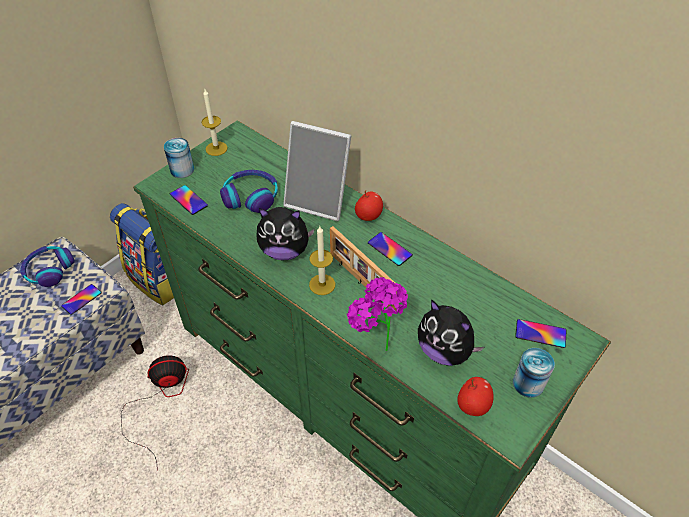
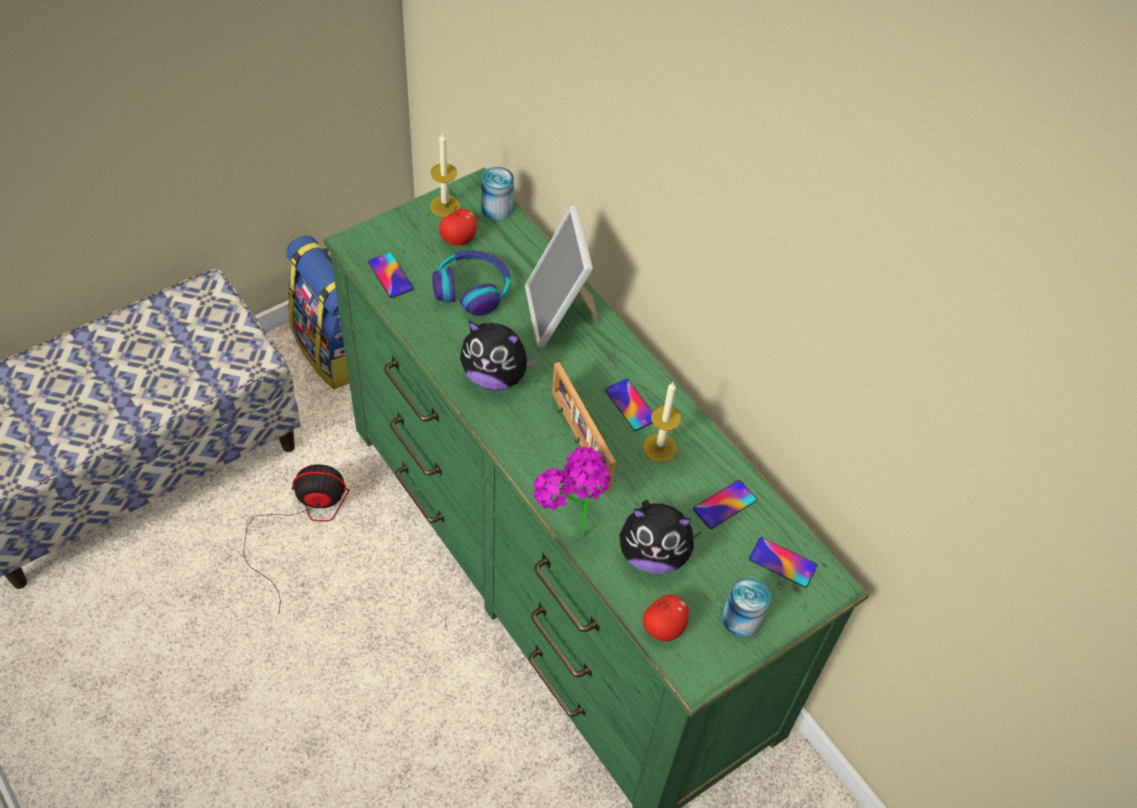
camera: 10 degrees right, 5 degrees up
headphones [20,246,75,287] -> none
phone [61,284,102,315] -> phone moved to [693,480,757,529]
can [164,138,194,178] -> can moved to [481,167,514,220]
picture frame [283,121,351,221] -> picture frame turned 45 degrees clockwise [525,206,599,348]
candle [309,226,335,295] -> candle moved to [643,382,681,462]
apple [355,190,383,221] -> apple moved to [439,206,477,246]
plush toy [418,300,484,366] -> plush toy turned 45 degrees counterclockwise [619,500,702,574]

